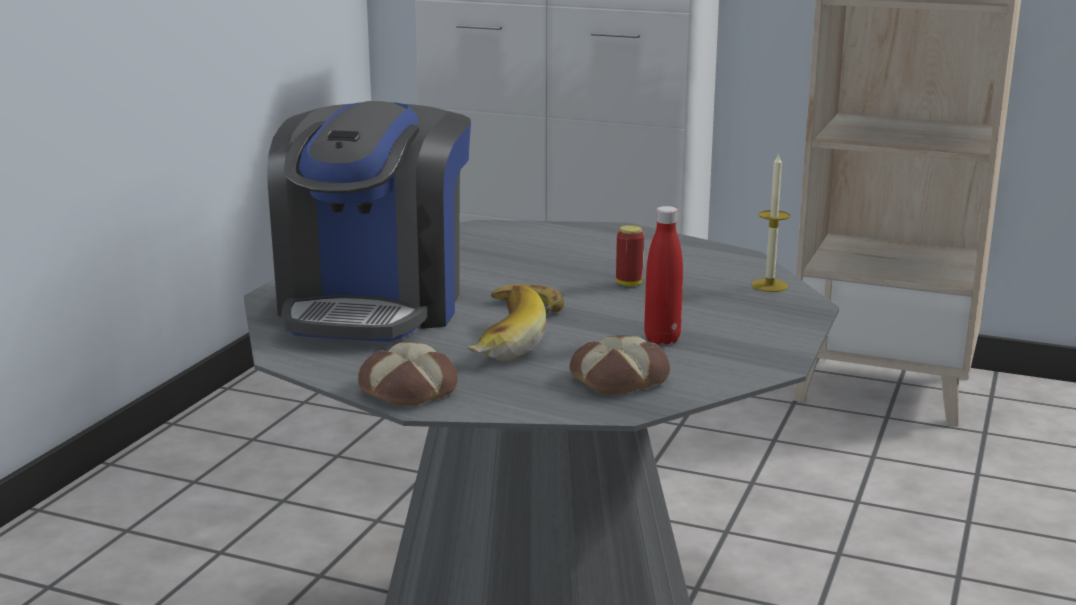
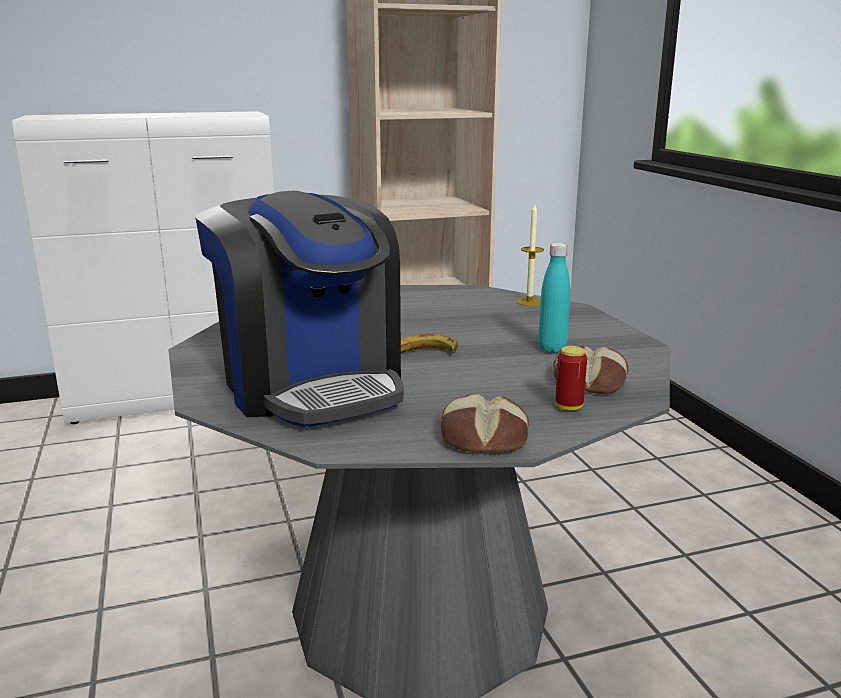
camera: 40 degrees left, 0 degrees up
banana [466,285,547,360] -> none
can [616,225,644,286] -> can moved to [555,346,587,411]
red bottle [644,206,683,345] -> turquoise bottle [538,243,570,353]

